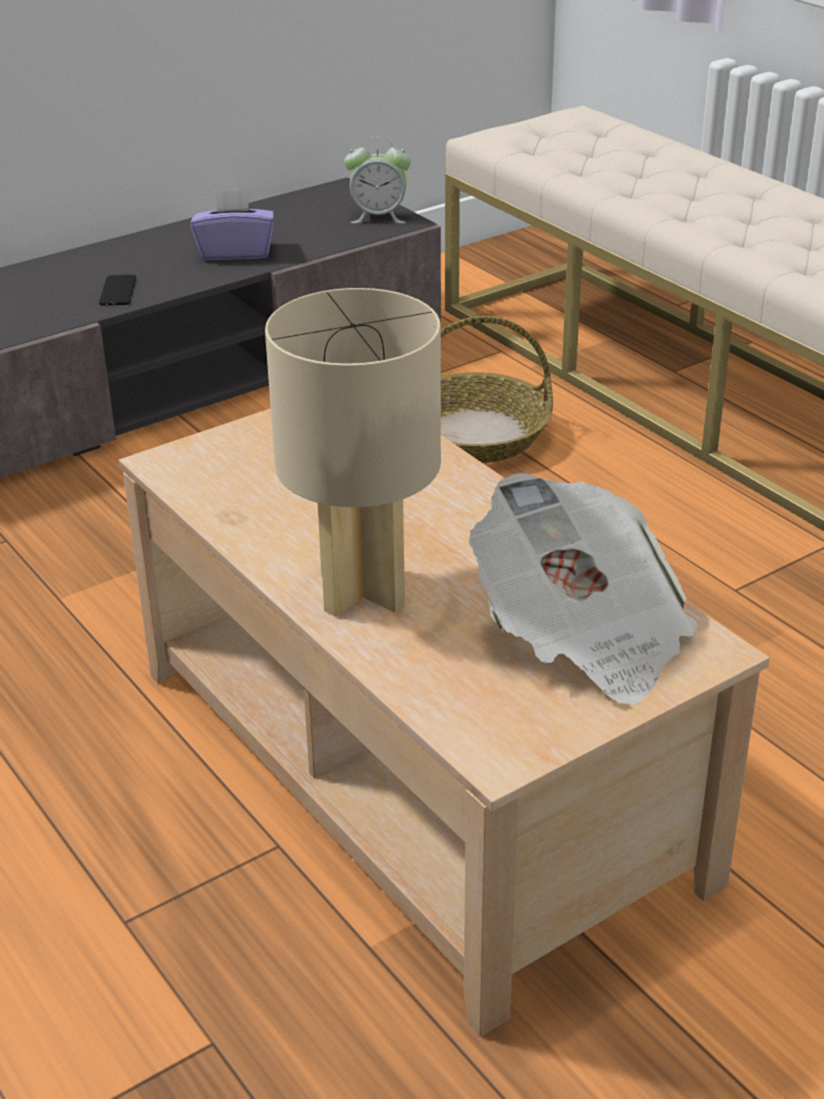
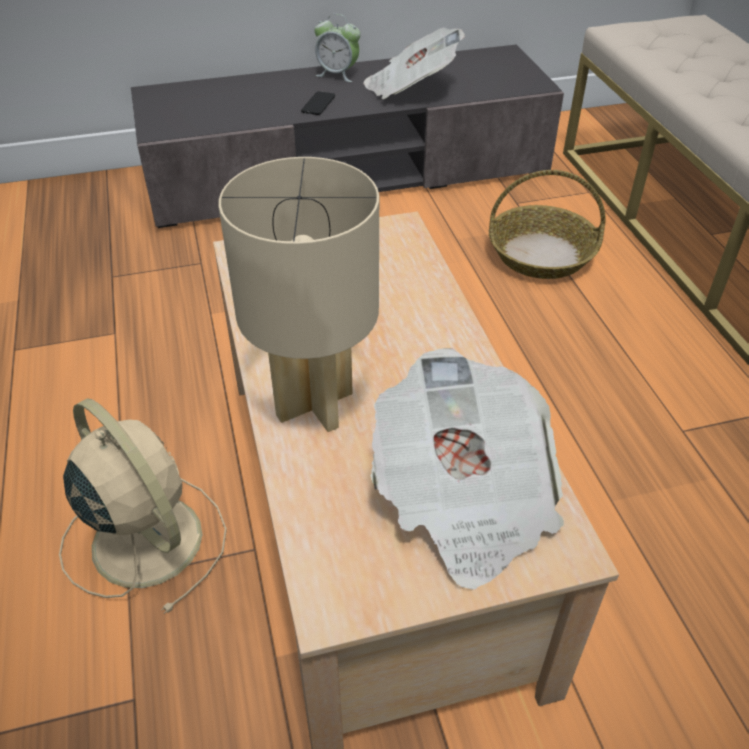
camera: 20 degrees right, 10 degrees up
purple tissue box [190,189,274,260] -> newspaper [363,27,465,99]
alarm clock [344,137,411,223] -> alarm clock moved to [314,14,360,82]
none -> beige fan [59,398,227,614]

